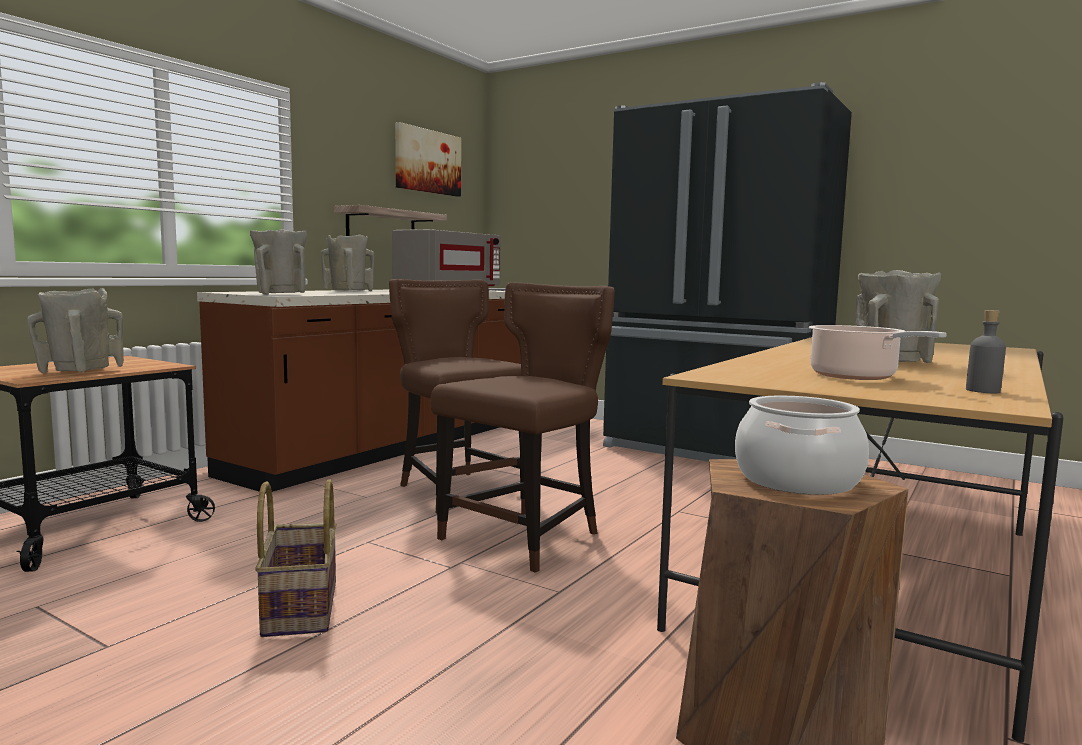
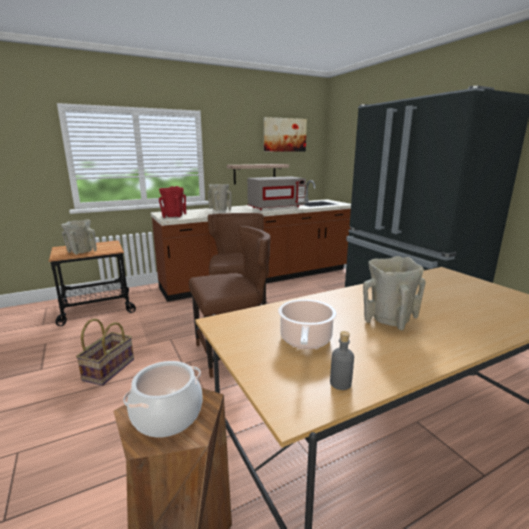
camera: 30 degrees right, 10 degrees up
beige vase [250,229,307,295] -> red vase [159,186,186,218]

